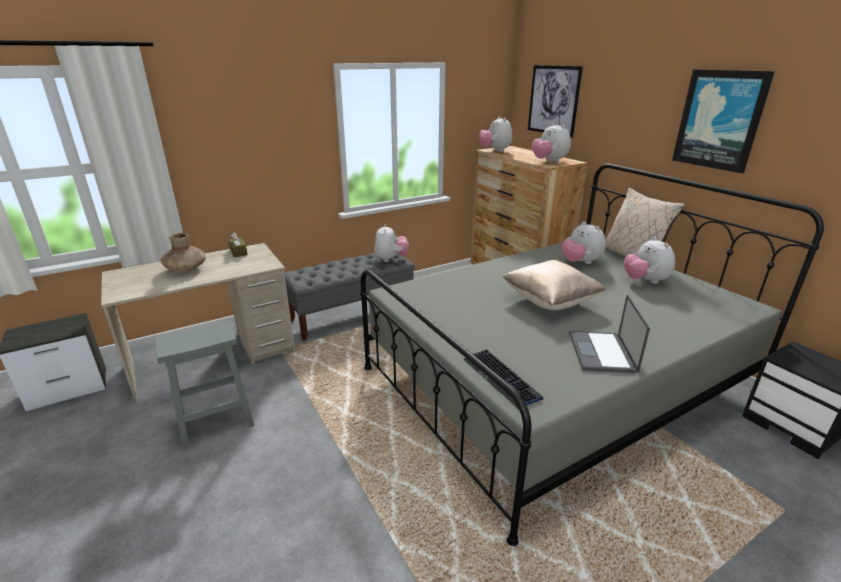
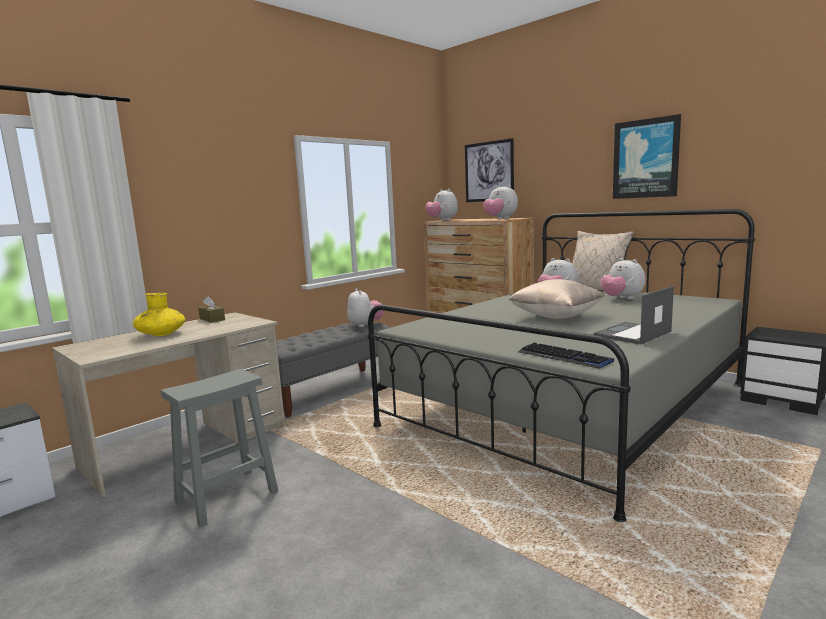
camera: 15 degrees left, 15 degrees down
brown vase [161,233,206,272] -> yellow vase [133,293,185,336]
laptop [569,295,650,373] -> laptop turned 60 degrees clockwise [593,286,674,345]

